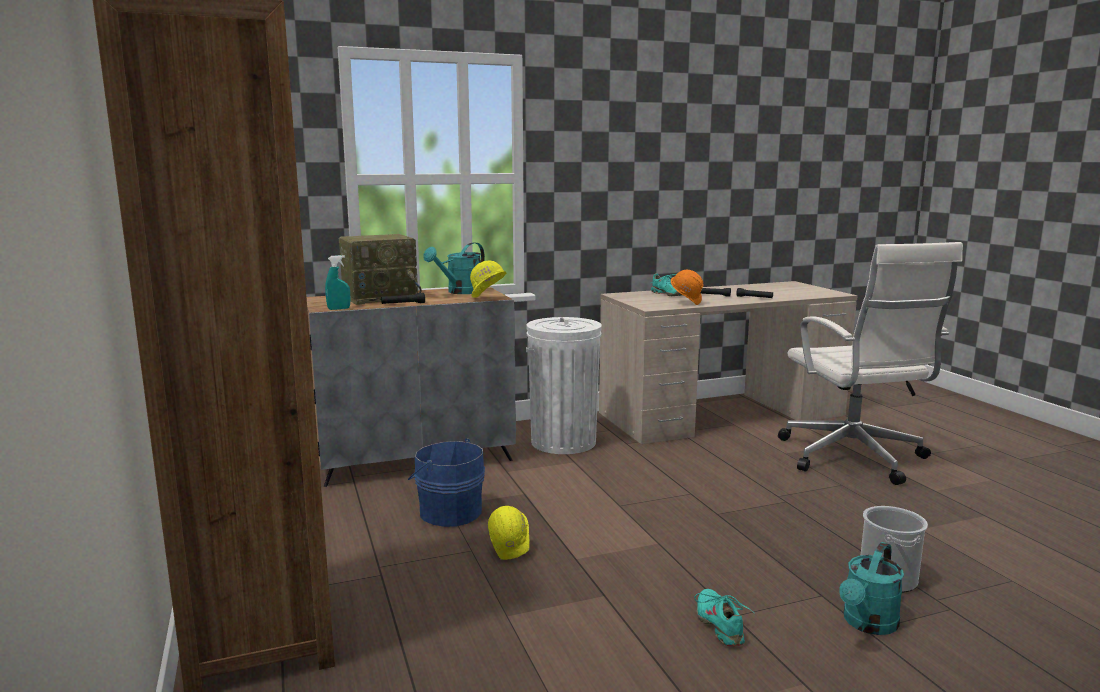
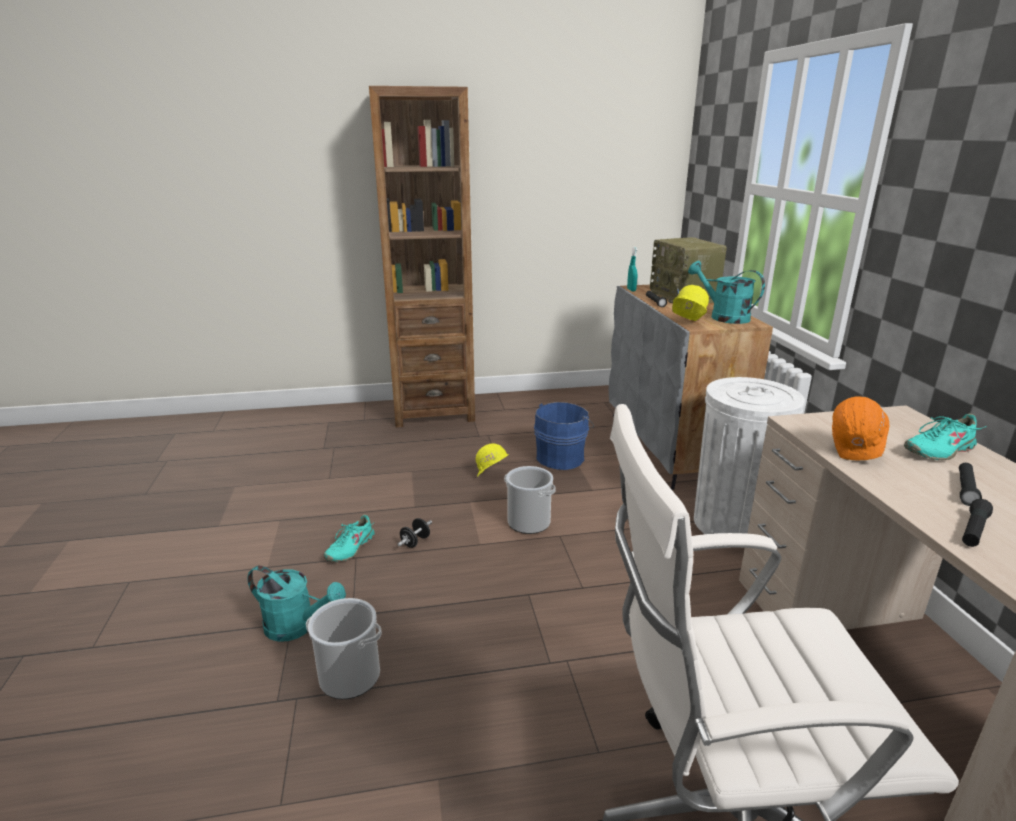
camera: 100 degrees right, 10 degrees up
turquoise shoe [694,589,754,647] -> turquoise shoe turned 120 degrees clockwise [323,514,375,562]
turquoise watering can [839,542,904,635] -> turquoise watering can turned 150 degrees clockwise [247,566,346,642]
none -> black dumbbell [398,518,432,548]
none -> bucket [504,466,556,534]

